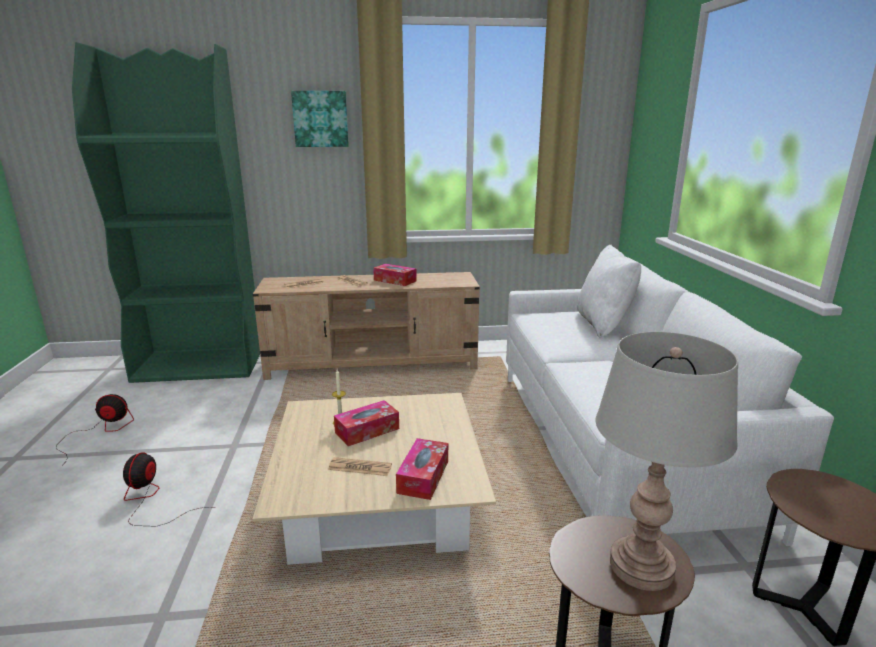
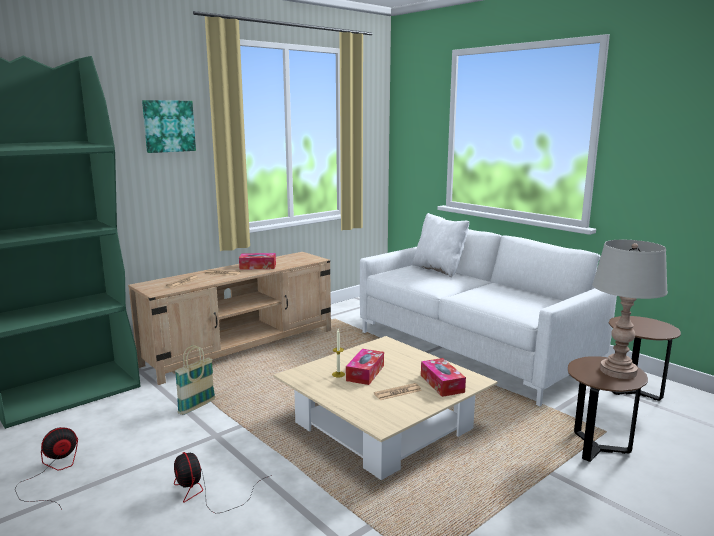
camera: 35 degrees left, 5 degrees down
none -> basket [175,345,215,415]

